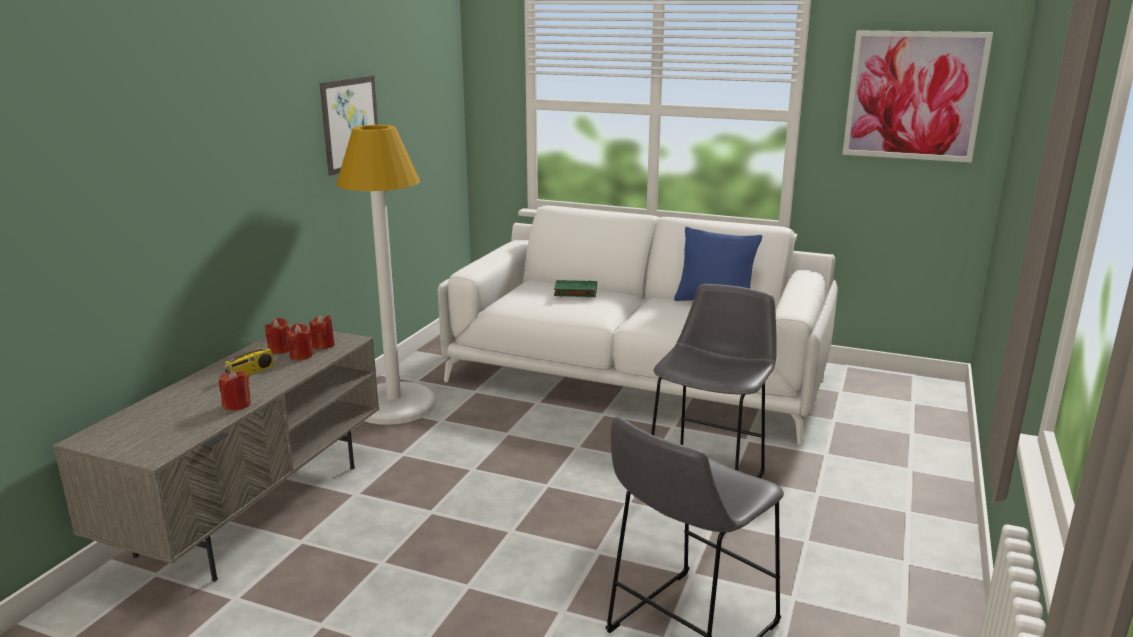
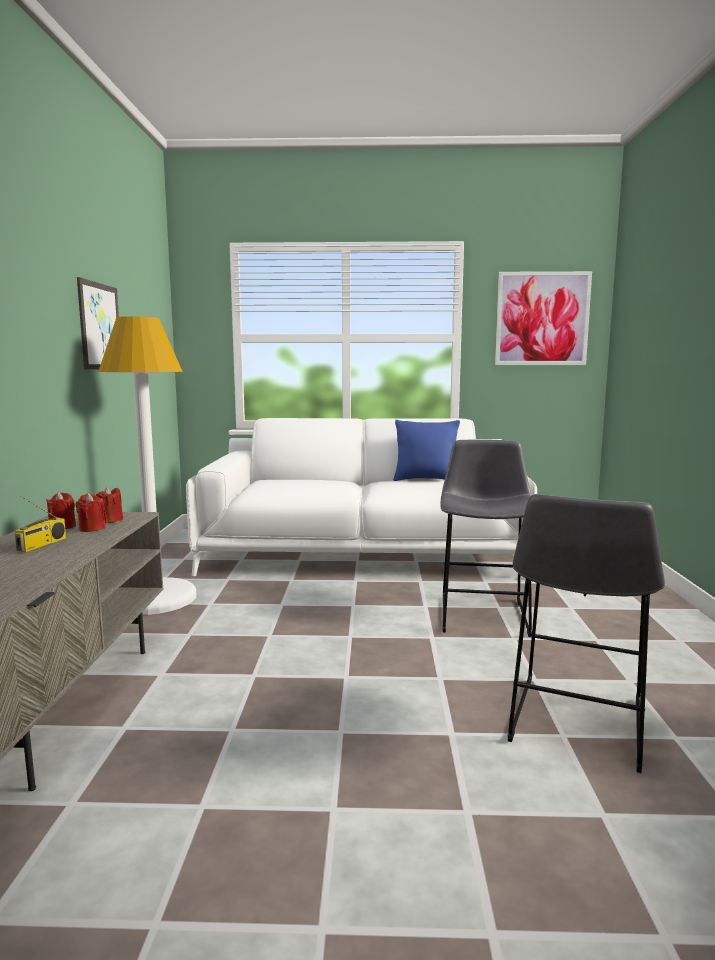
camera: 20 degrees left, 10 degrees down
red candle [219,370,251,410] -> none
green book [554,280,597,297] -> none

